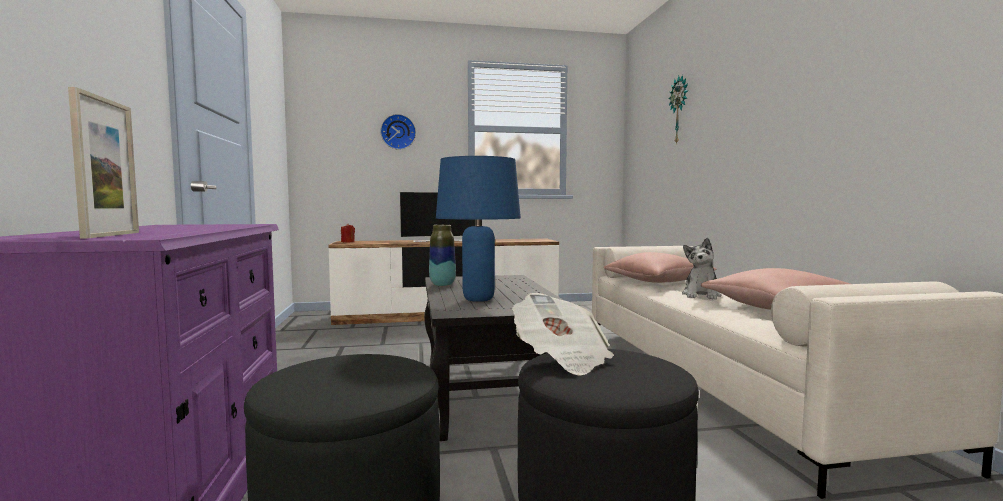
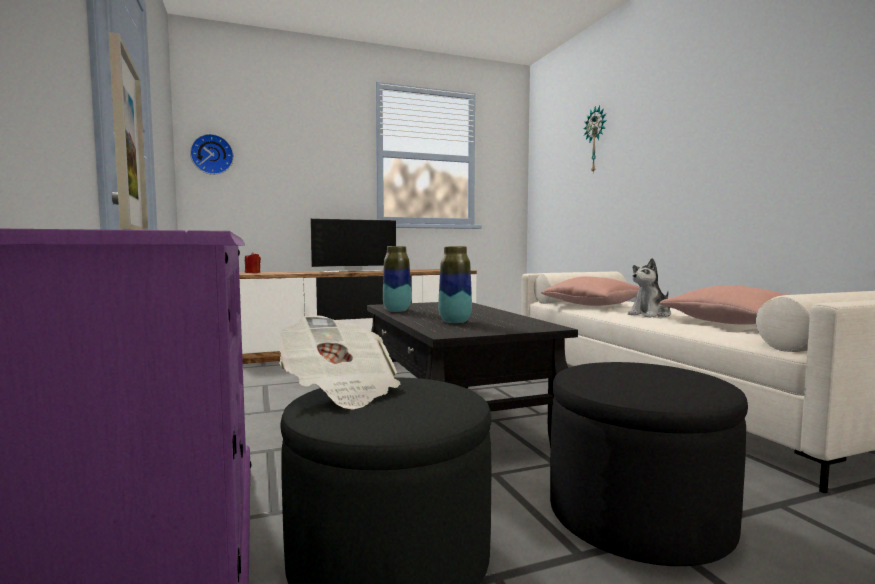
camera: 10 degrees left, 0 degrees up
wall clock [380,114,416,150] -> wall clock moved to [190,134,234,175]
blue table lamp [436,156,521,302] -> vase [439,246,472,323]
newspaper [512,293,614,376] -> newspaper moved to [279,315,400,410]
plush toy [682,238,721,299] -> plush toy turned 45 degrees clockwise [628,258,671,317]

